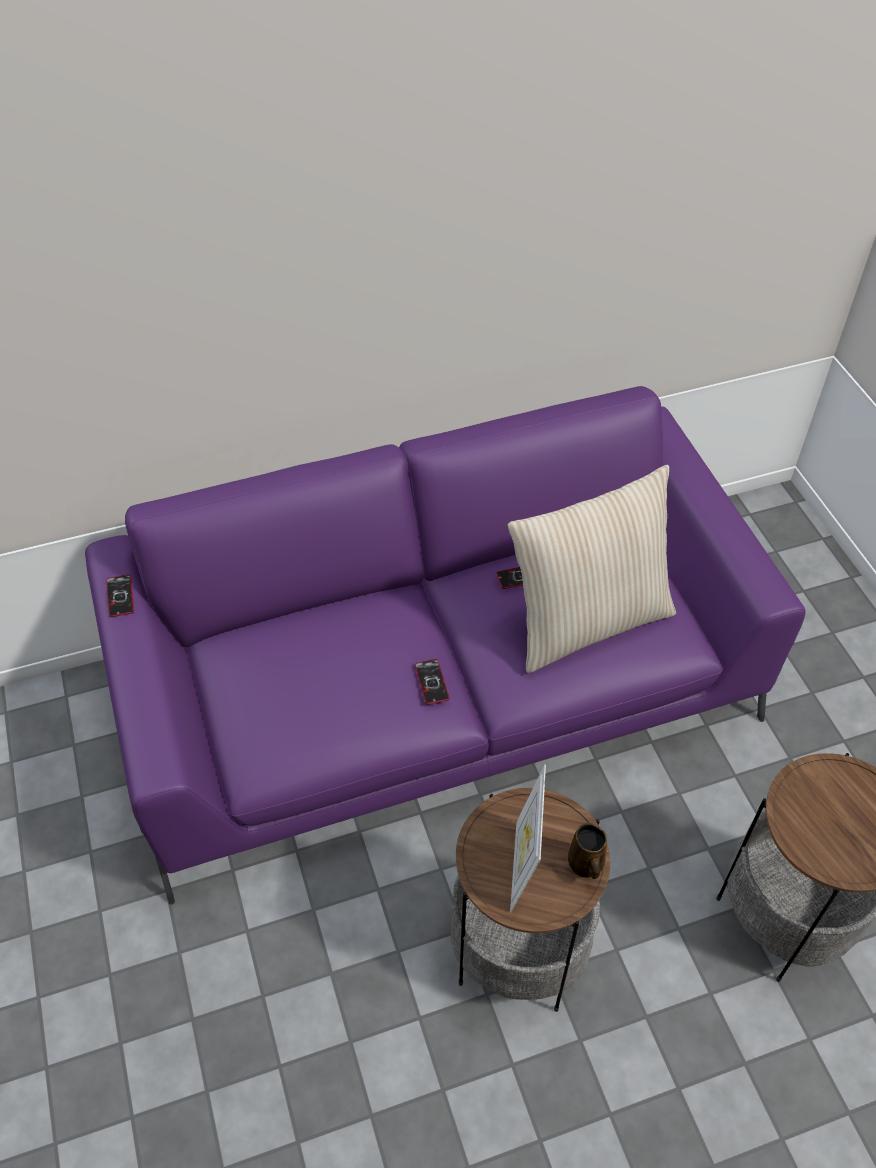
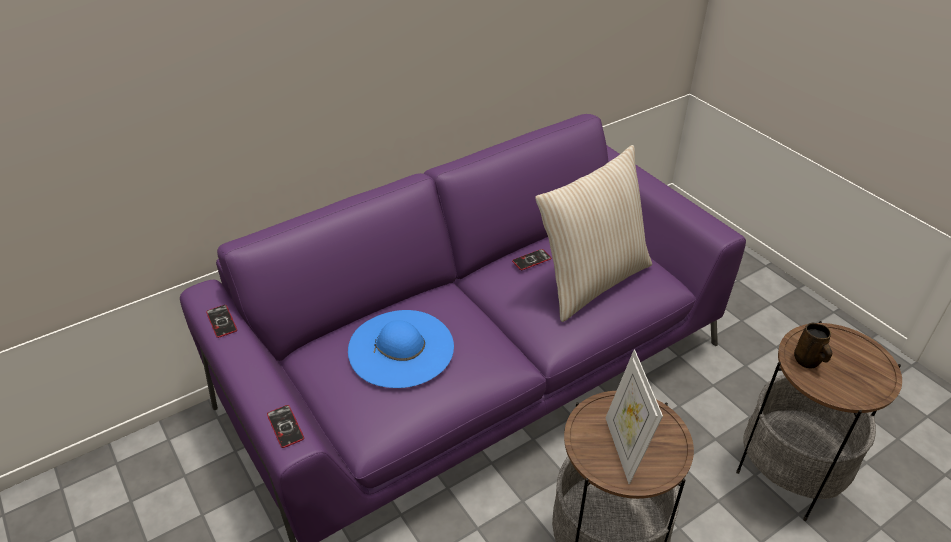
camera: 15 degrees left, 10 degrees down
phone [415,659,450,704] -> phone moved to [267,405,304,448]
brown mug [568,823,607,879] -> brown mug moved to [794,323,832,368]
none -> blue hat [348,310,454,388]

